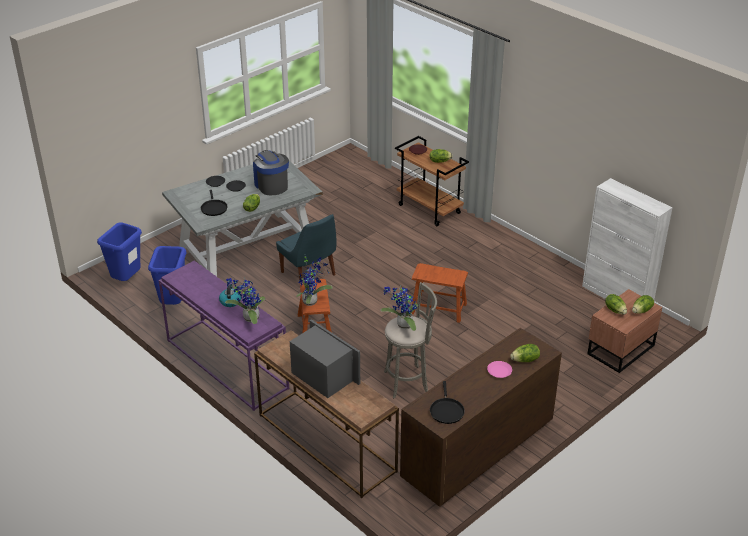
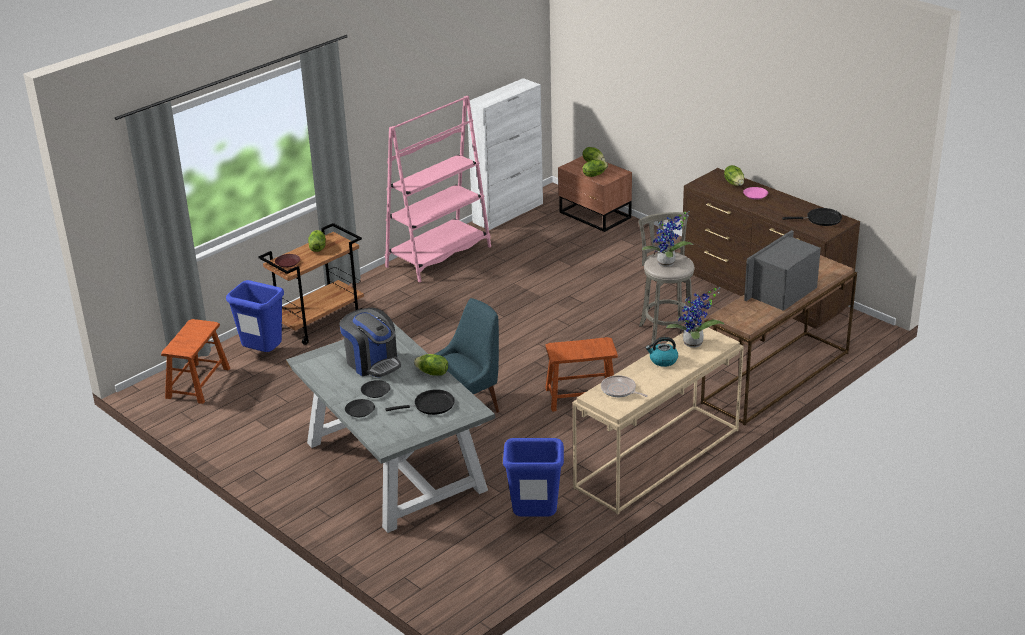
camera: 90 degrees left, 5 degrees down
blue trash can [97,222,142,281] -> blue trash can moved to [226,280,284,352]
purple console table [159,261,289,411] -> beige console table [573,324,744,515]
coffee machine [253,150,289,195] -> coffee machine turned 105 degrees counterclockwise [339,308,401,378]
potted plant [296,255,333,306] -> none
brown stool [412,263,468,323] -> brown stool moved to [161,319,230,404]
none -> pink bookcase [385,96,491,282]
none -> frying pan [601,375,648,397]

